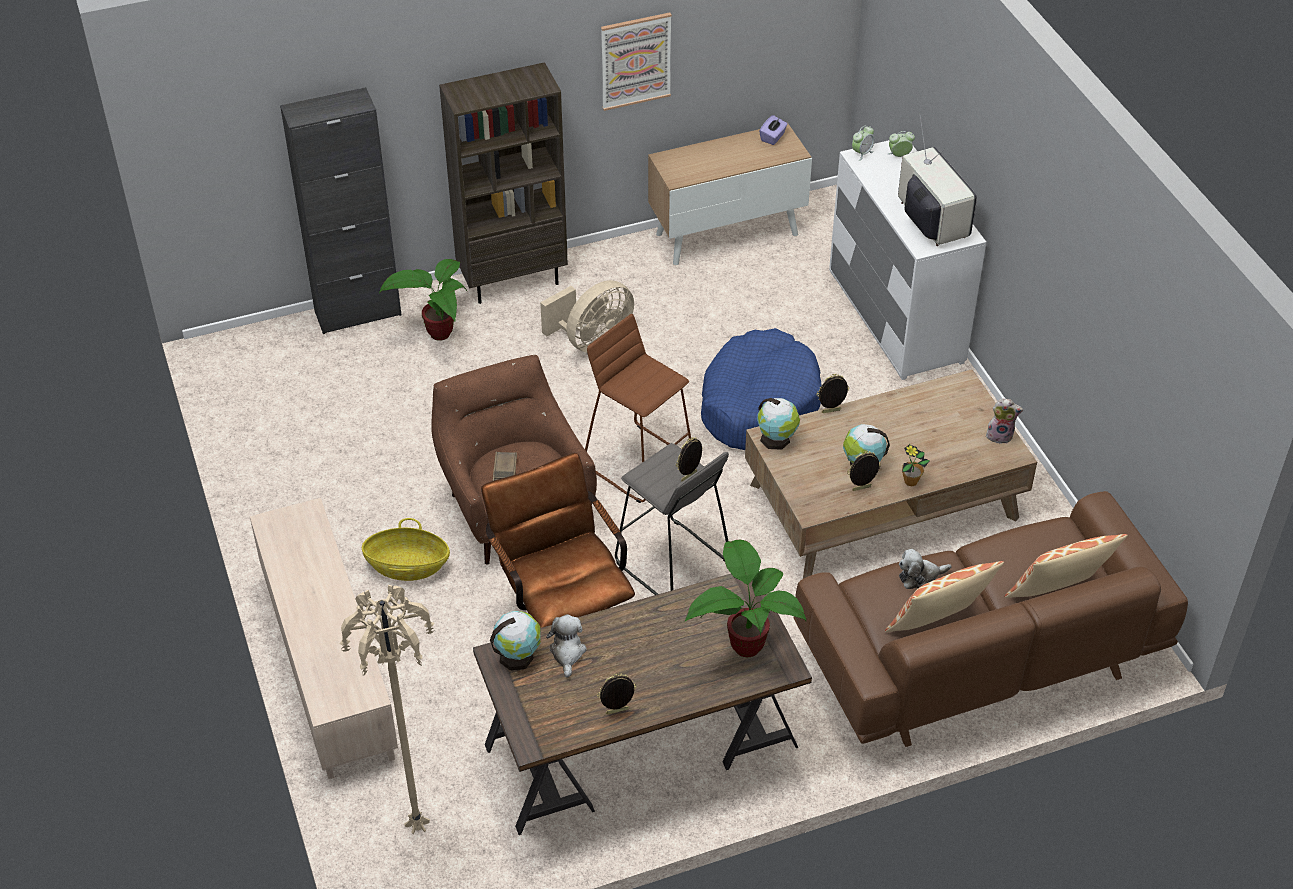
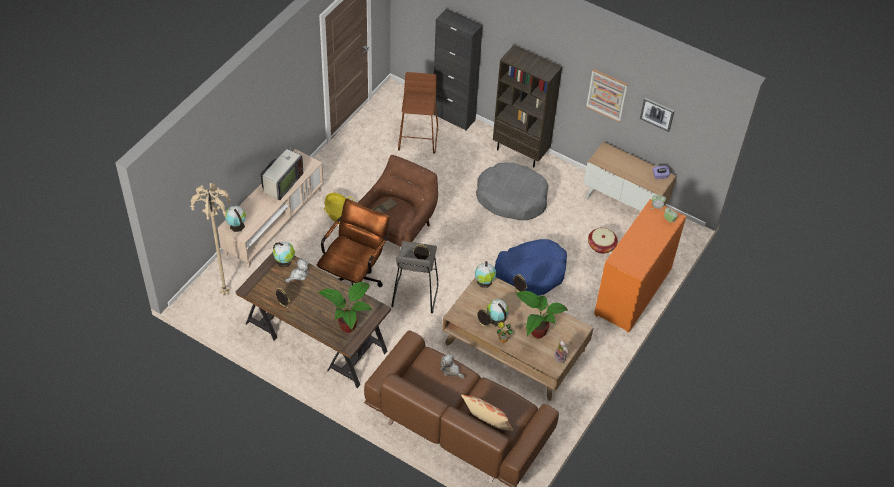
camera: 50 degrees right, 5 degrees up
potted plant [379,259,467,341] -> potted plant moved to [517,291,568,339]
beige fan [540,280,634,353] -> grey dog bed [476,163,549,220]
brown stool [585,314,691,503] -> brown stool moved to [398,72,439,153]
white dresser [829,140,986,380] -> orange dresser [594,199,686,333]
pillow [885,561,1004,632] -> none
television [898,113,977,246] -> television moved to [261,137,303,200]
none -> globe [225,205,246,232]
none -> basket [588,228,618,254]
none -> picture [640,98,674,132]

